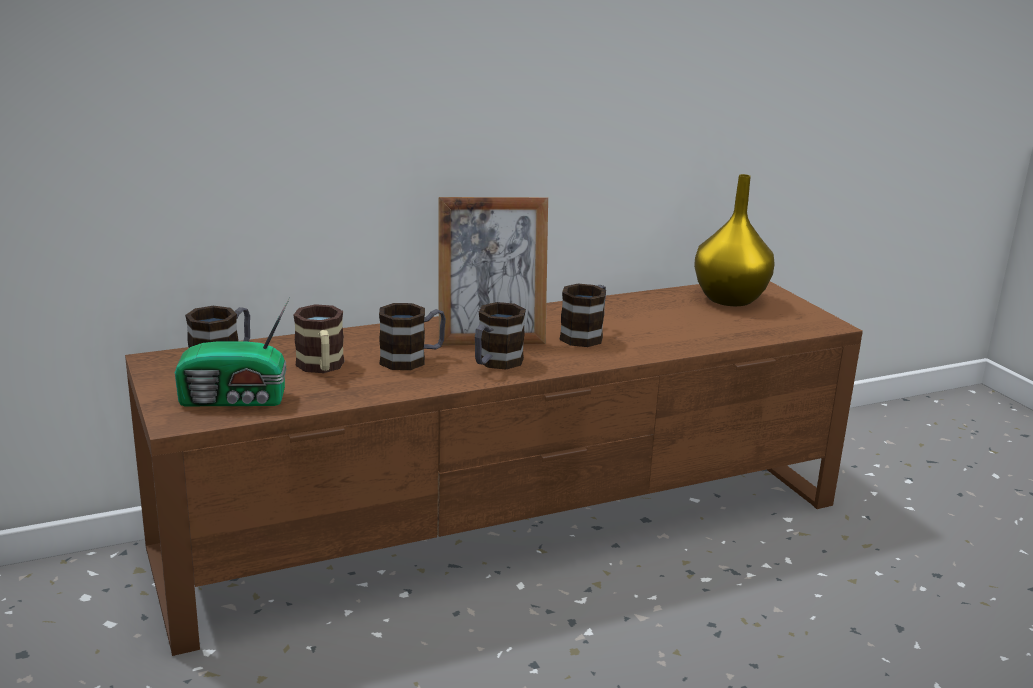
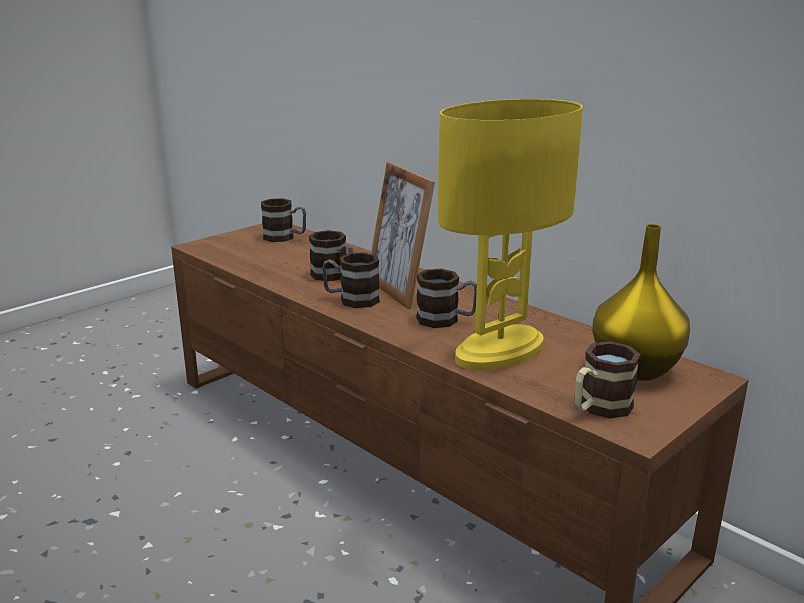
camera: 70 degrees right, 0 degrees up
radio [175,298,290,406] -> none
mug [293,304,344,373] -> mug moved to [575,341,641,419]
none -> yellow table lamp [438,99,583,370]

